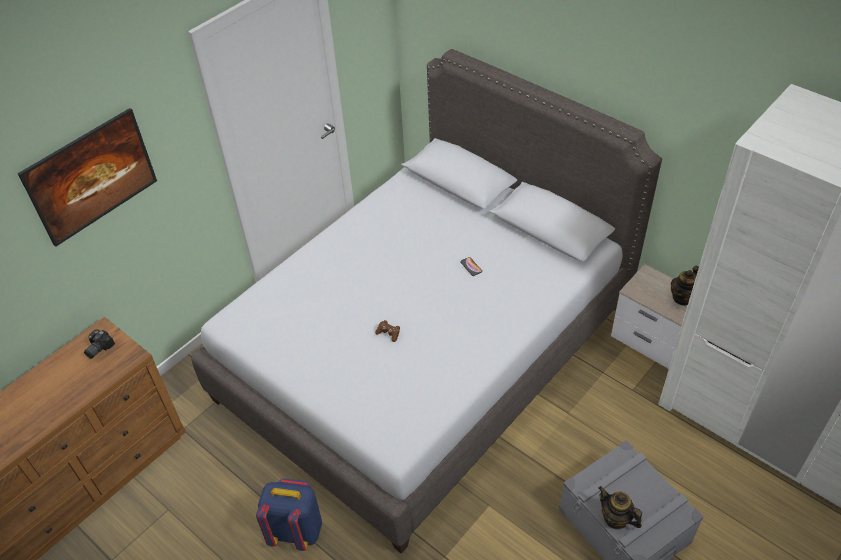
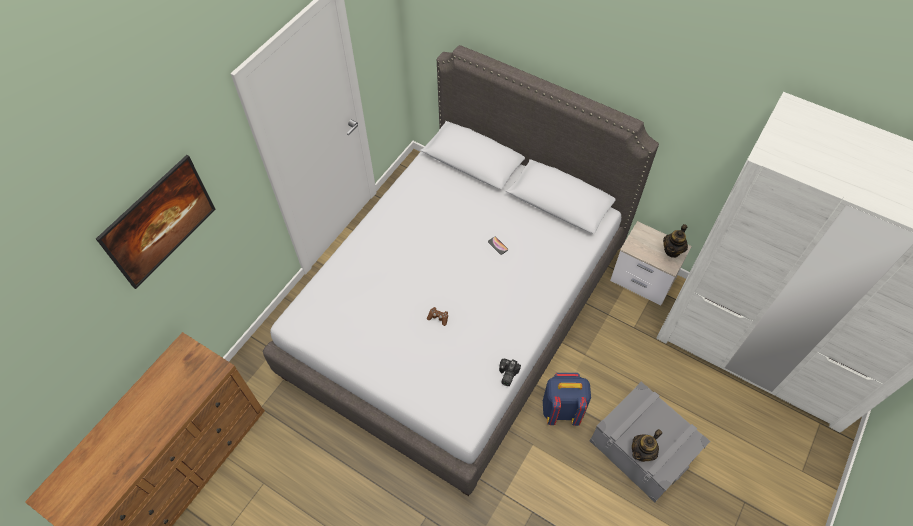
camera: 10 degrees left, 10 degrees up
camera [84,330,115,359] -> camera moved to [499,359,521,386]
blue backpack [256,478,322,551] -> blue backpack moved to [543,373,591,426]
teapot [598,486,642,530] -> teapot turned 75 degrees counterclockwise [632,429,662,462]

